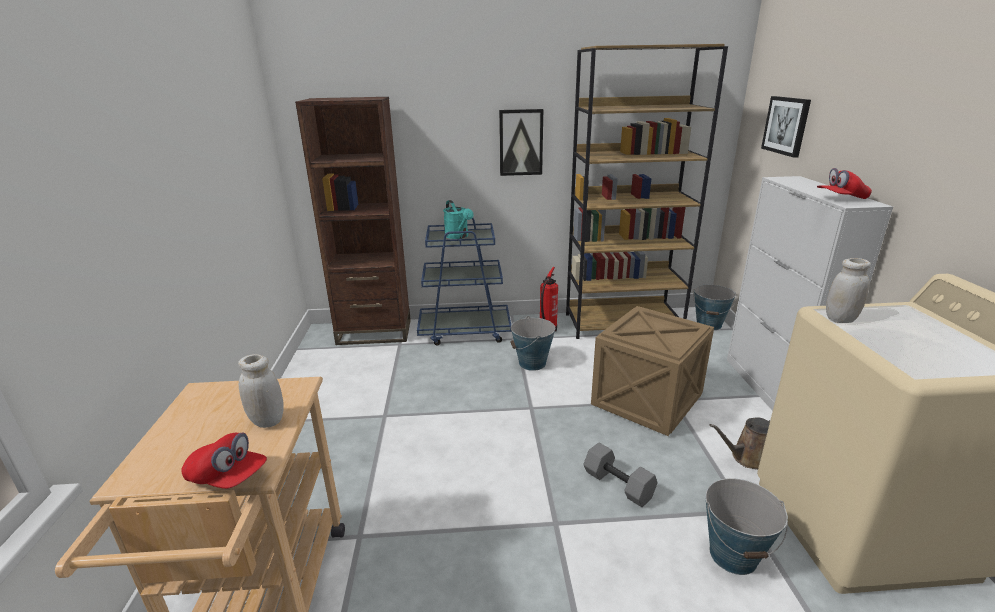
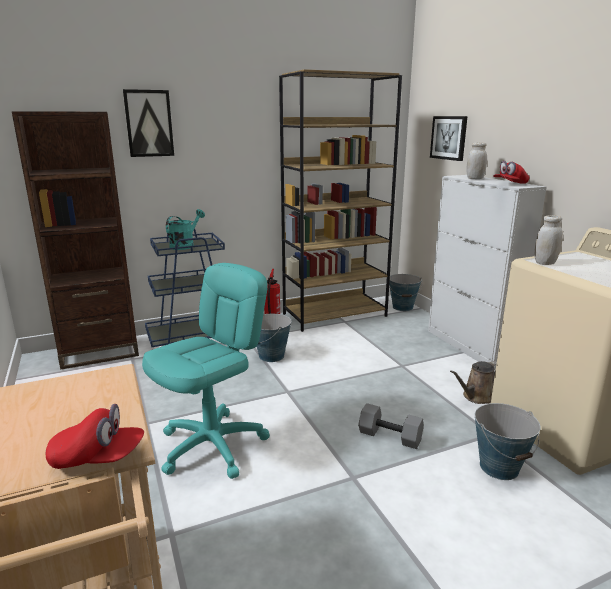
camera: 20 degrees left, 5 degrees down
white jar [238,354,284,428] -> white jar moved to [466,142,487,179]
turquoise watering can [443,200,473,239] -> turquoise watering can turned 105 degrees counterclockwise [166,209,205,250]
picture [499,109,543,176] -> picture moved to [123,89,174,157]
crate [591,306,714,436] -> none
none -> turquoise office chair [142,263,270,479]

